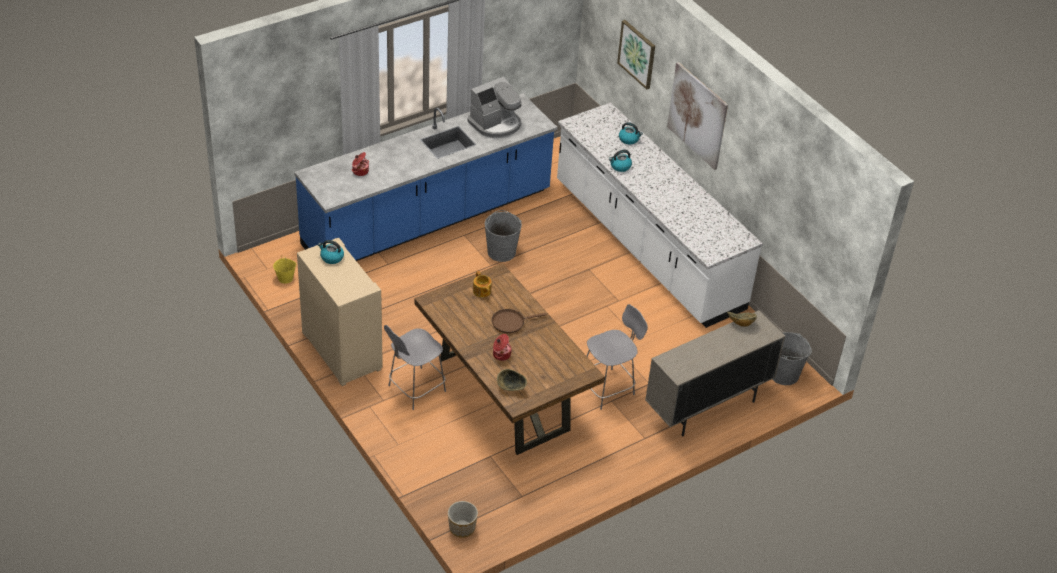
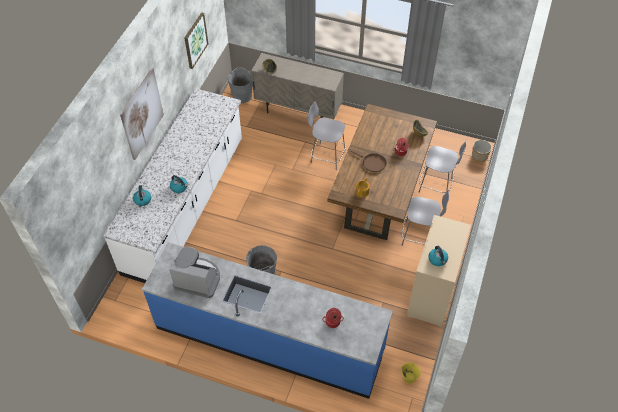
camera: 125 degrees left, 10 degrees up
picture [617,20,655,90] -> picture moved to [184,12,208,69]
none -> grey stool [419,140,467,193]

